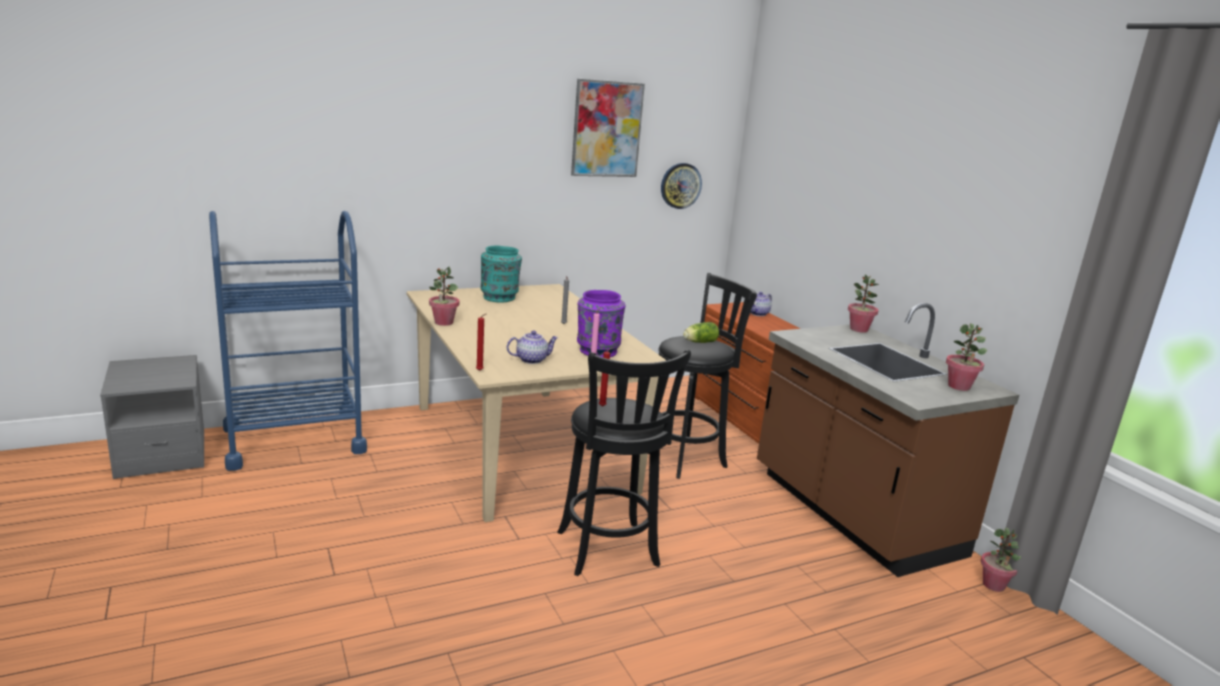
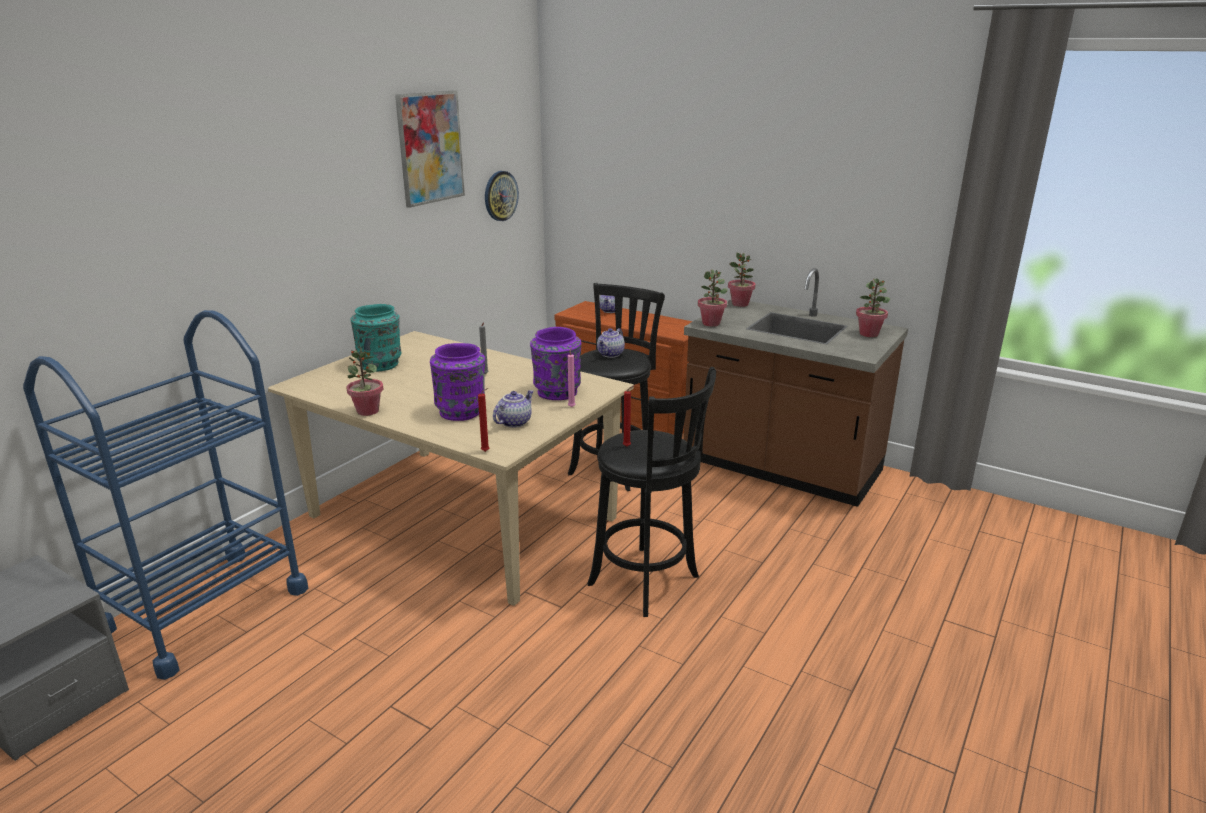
camera: 30 degrees left, 5 degrees up
lettuce [683,322,719,343] -> teapot [597,328,625,358]
potted plant [981,528,1021,592] -> potted plant moved to [698,270,727,327]
none -> purple vase [430,343,485,421]

